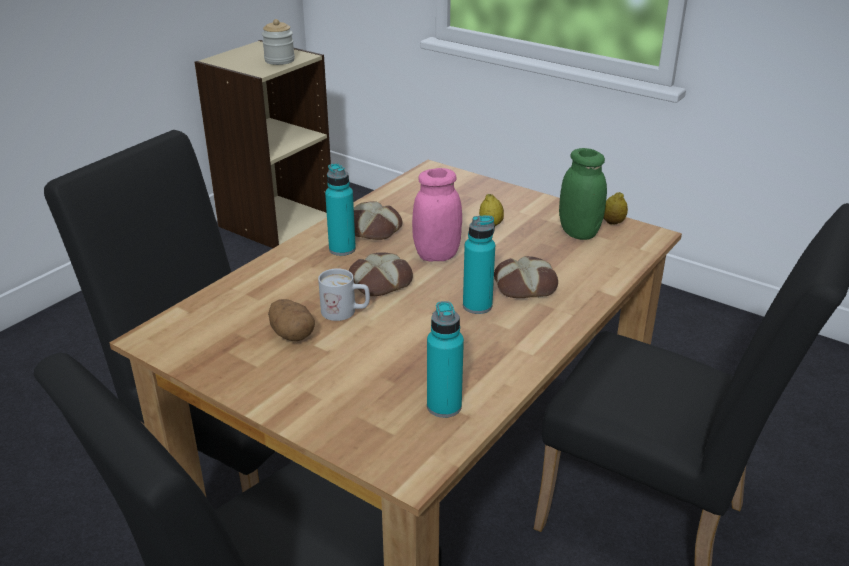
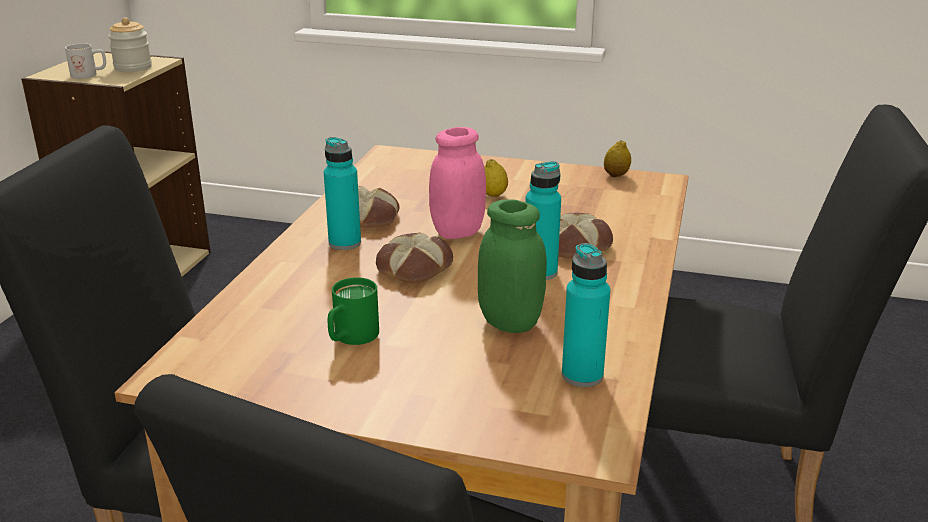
camera: 20 degrees left, 5 degrees down
potato [268,299,315,341] -> green mug [328,277,379,345]
white mug [318,268,370,321] -> white mug moved to [65,43,106,79]
green jar [559,148,607,240] -> green jar moved to [478,199,547,333]

